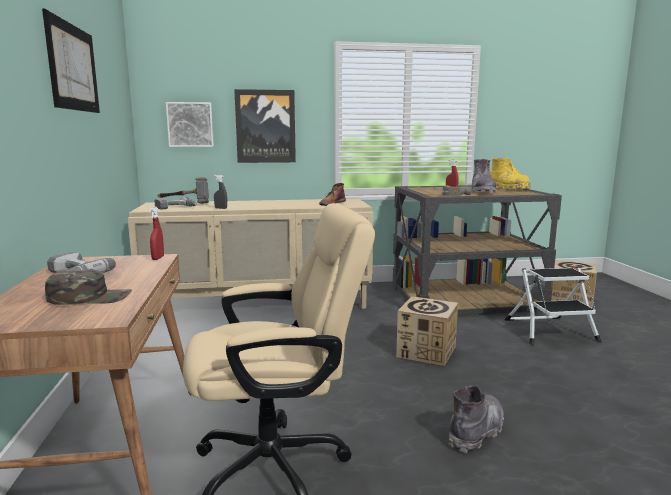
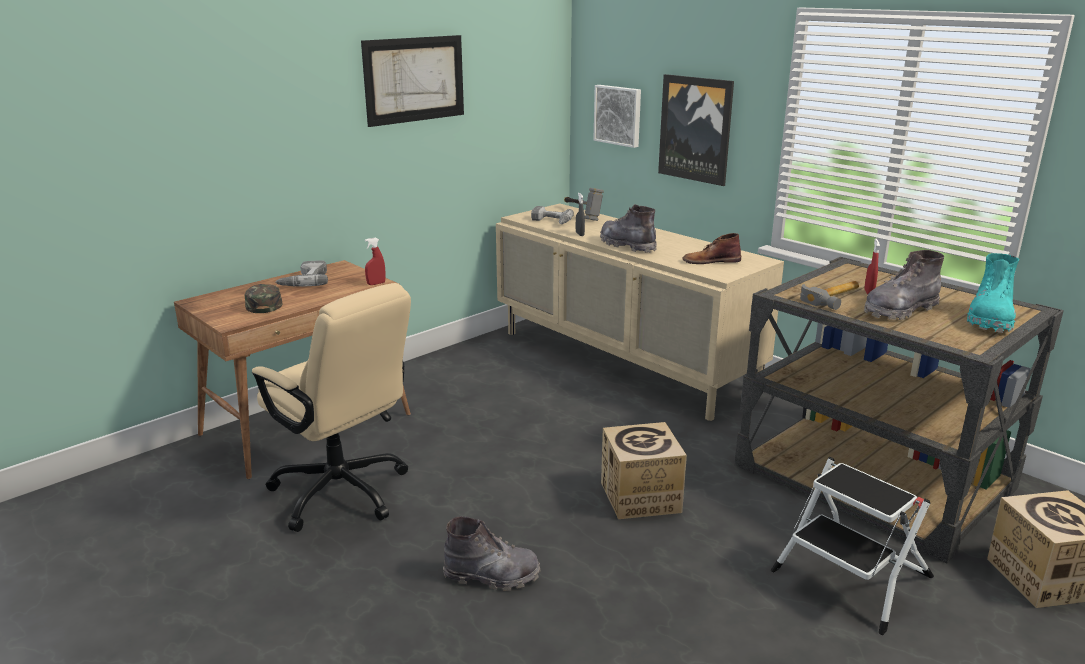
camera: 55 degrees right, 10 degrees up
green cap [45,269,132,305] -> green cap turned 150 degrees counterclockwise [244,284,282,313]
yellow boot [490,157,531,190] -> turquoise boot [967,253,1019,333]
none -> grey boot [600,204,657,253]

